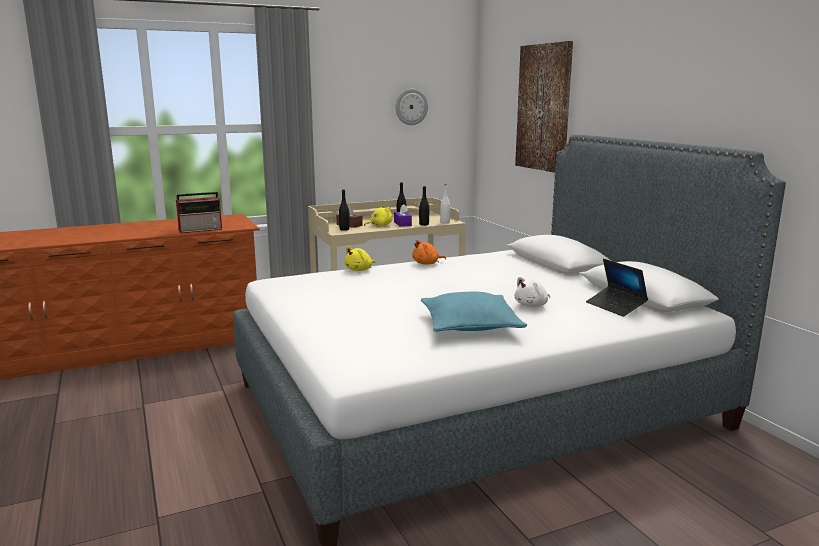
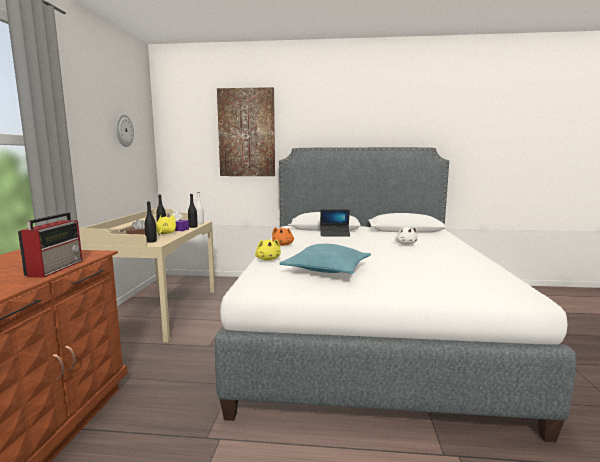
camera: 60 degrees left, 5 degrees down
turquoise pillow [421,291,527,332] -> turquoise pillow moved to [279,244,371,274]
laptop [586,259,648,317] -> laptop moved to [320,209,350,236]

